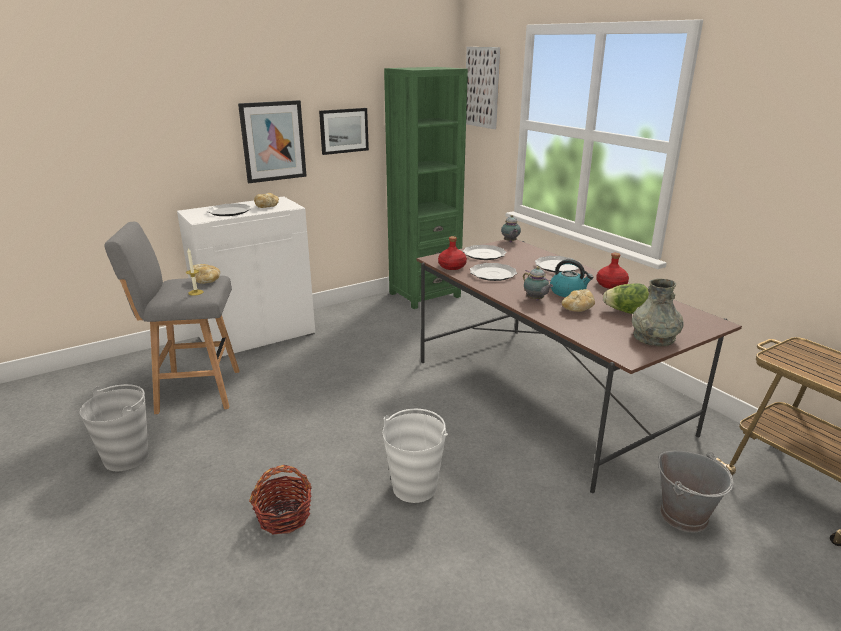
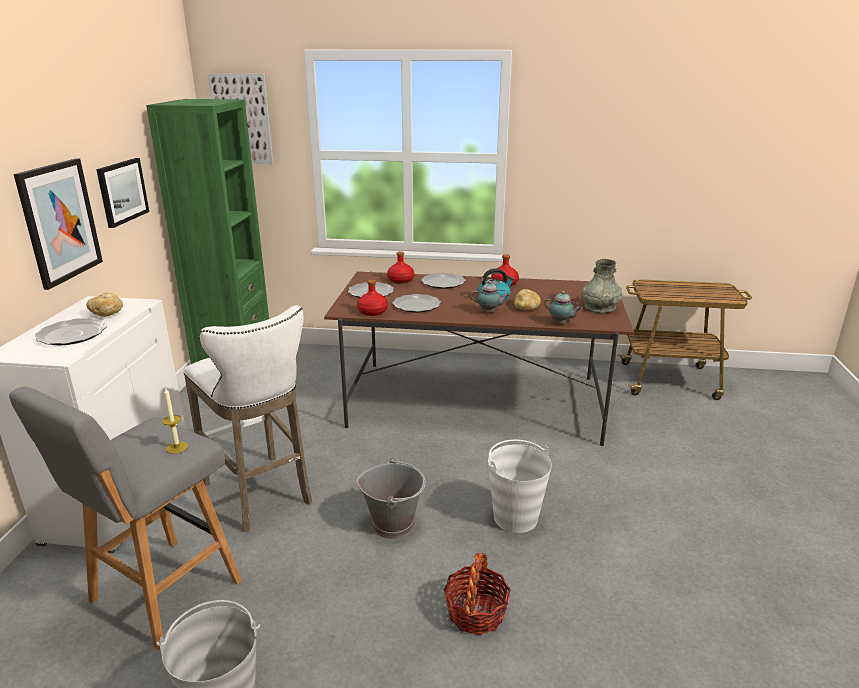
camera: 50 degrees left, 0 degrees up
bread [190,264,220,284] -> none
teapot [501,215,521,243] -> teapot moved to [544,291,583,324]
lettuce [603,283,649,314] -> none
grey bucket [658,451,734,533] -> grey bucket moved to [356,457,426,539]
none -> white stool [184,305,312,532]
none -> red bottle [387,252,414,284]

